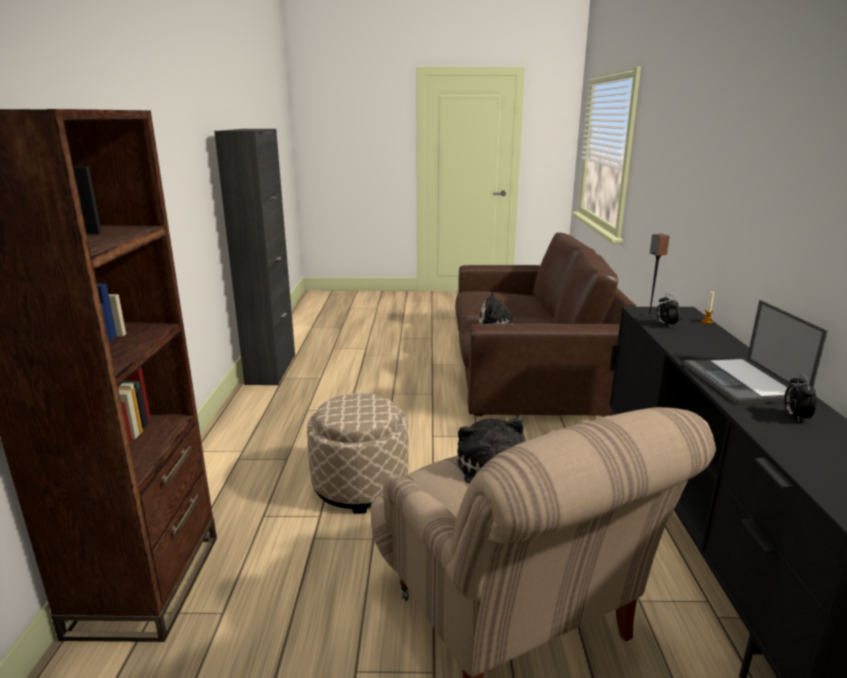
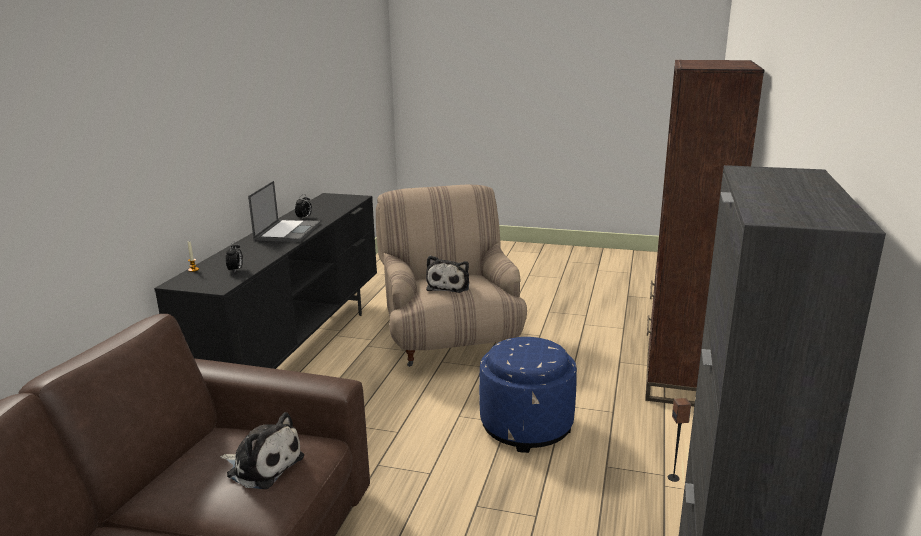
camera: 165 degrees left, 0 degrees up
beige ottoman [307,393,408,514] -> blue ottoman [479,337,577,453]
speaker [644,234,670,317] -> speaker moved to [668,398,691,482]

